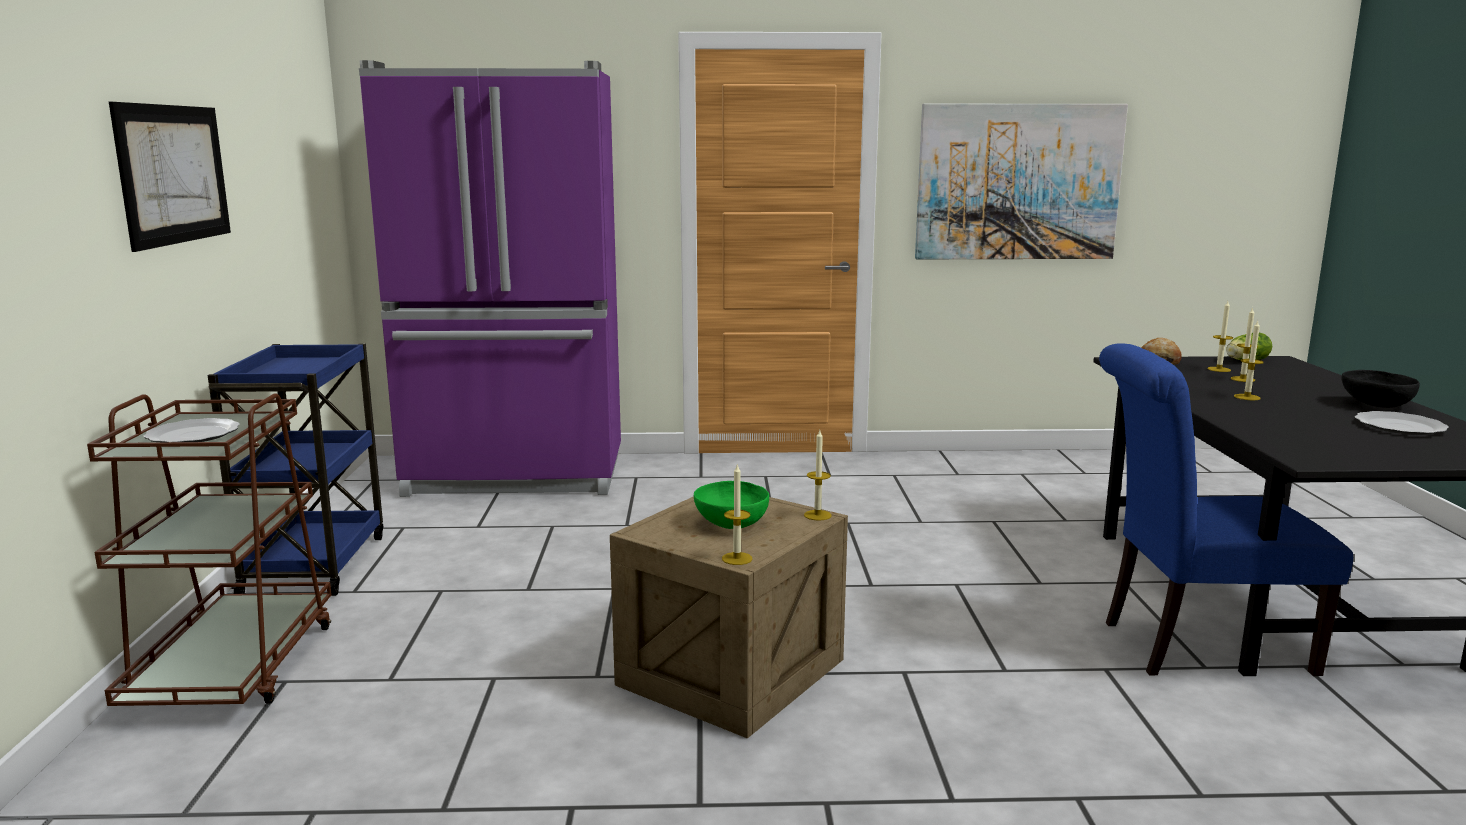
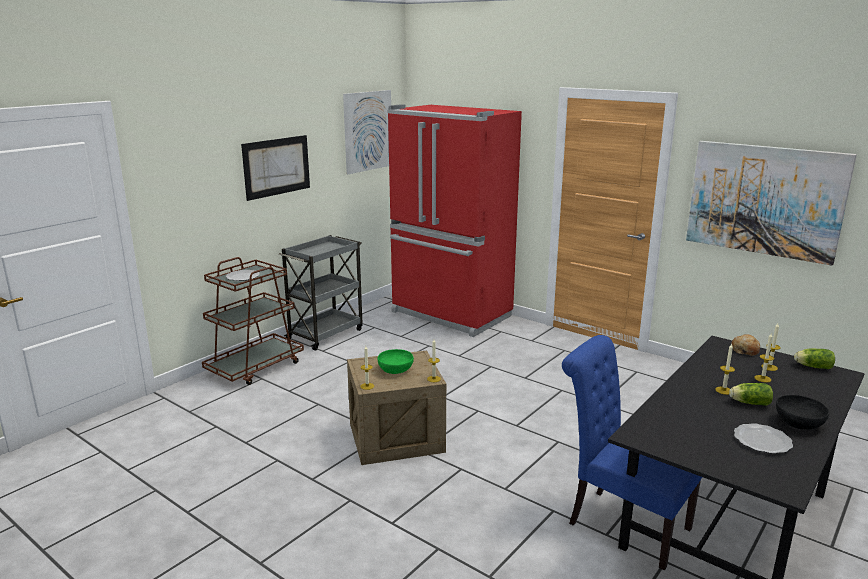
camera: 40 degrees right, 5 degrees up
blue cart [208,343,383,596] -> grey cart [279,235,362,351]
purple fridge [359,60,621,497] -> red fridge [388,104,522,337]
none -> picture [343,90,391,174]
none -> lettuce [729,383,773,406]

